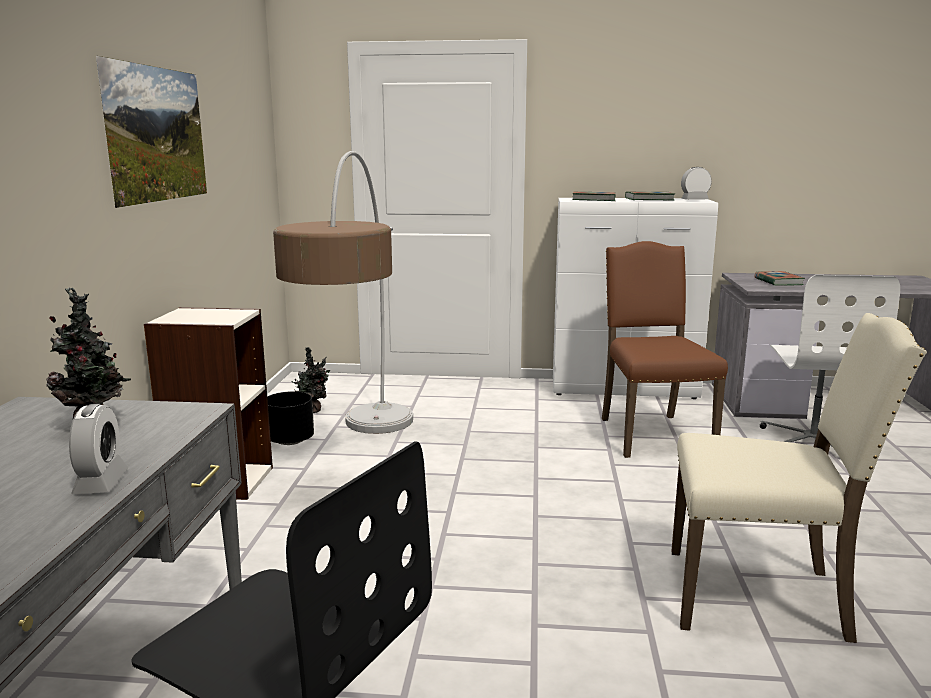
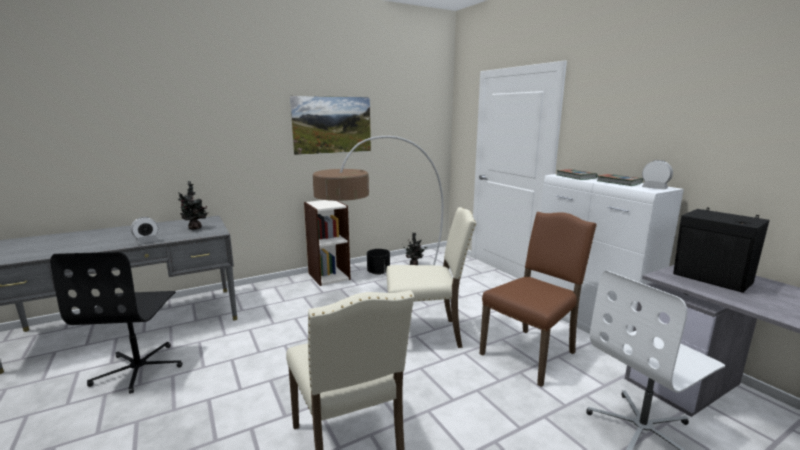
camera: 55 degrees right, 0 degrees up
book [754,271,805,286] -> black speaker [673,207,769,293]
none -> beige chair [386,207,477,348]

